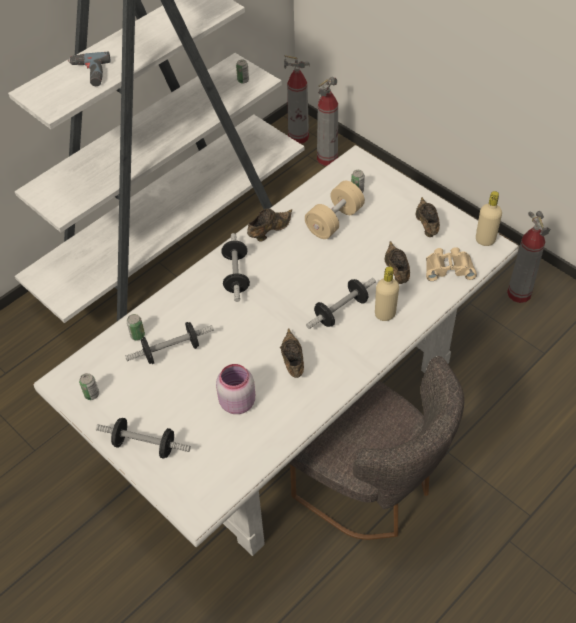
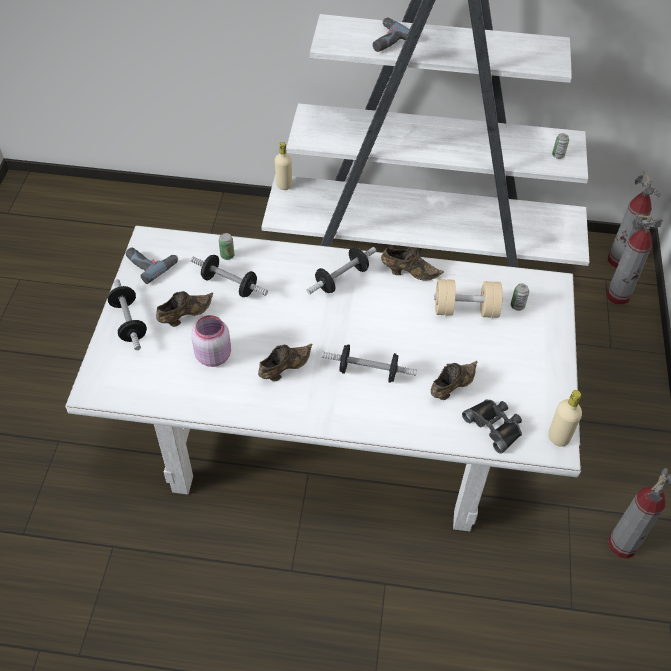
camera: 50 degrees right, 0 degrees up
can [79,373,99,400] -> power drill [126,247,178,284]
grey chair [289,356,464,540] -> none
beige bottle [375,267,399,321] -> beige bottle moved to [275,142,292,190]
brown shoe [416,197,440,237] -> brown shoe moved to [156,291,213,327]
beige binoculars [426,247,477,281] -> black binoculars [462,400,522,454]

